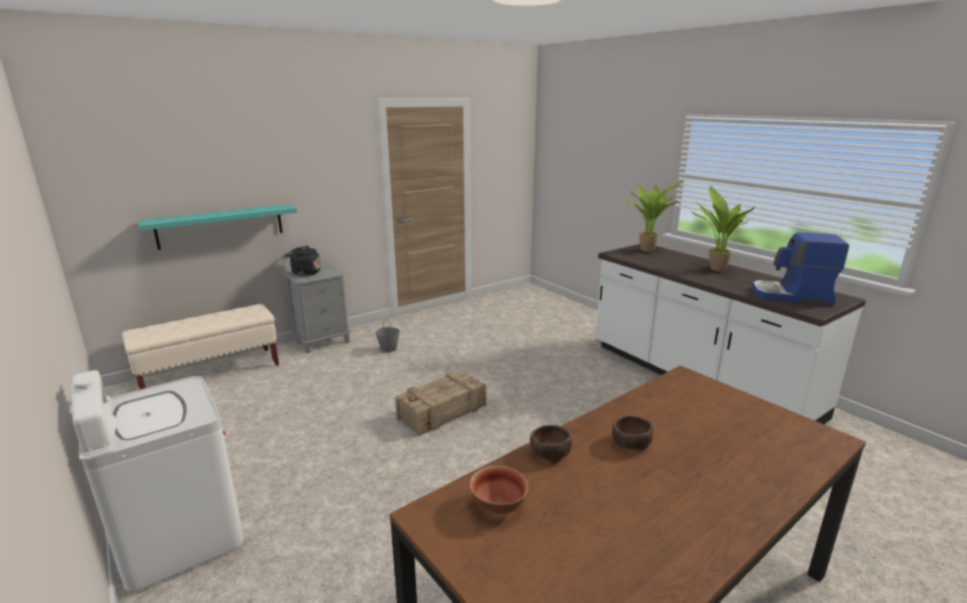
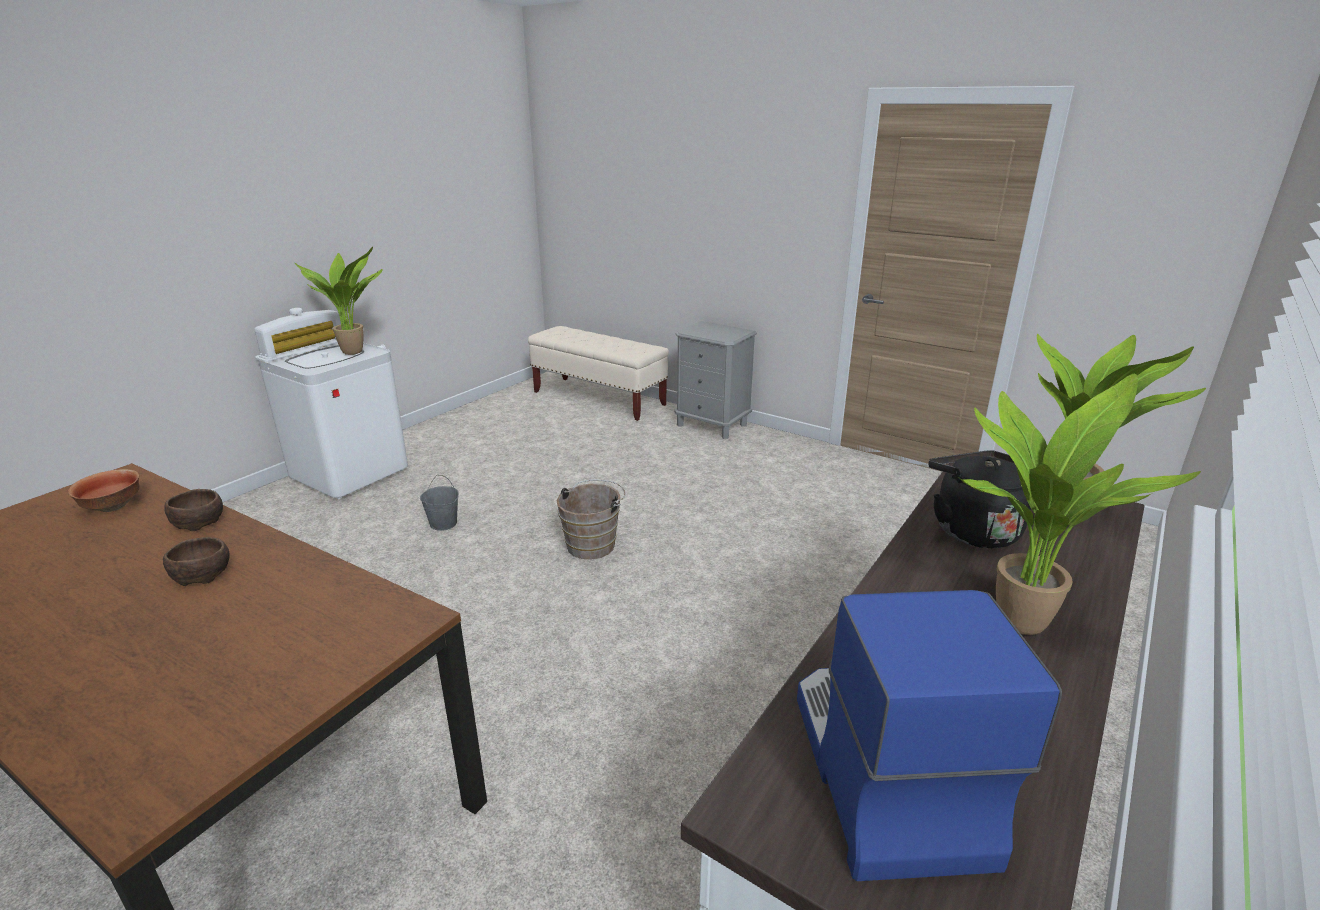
camera: 70 degrees right, 5 degrees up
turquoise shelf [138,204,297,250] -> none
black kettle [284,246,320,276] -> black kettle moved to [929,451,1031,548]
grey bucket [375,319,400,352] -> grey bucket moved to [420,475,459,531]
crate [395,370,486,436] -> brown bucket [556,480,625,560]
none -> potted plant [295,247,383,355]

